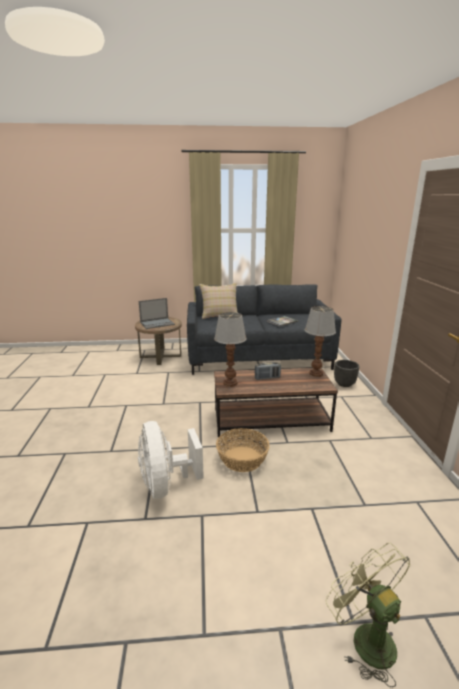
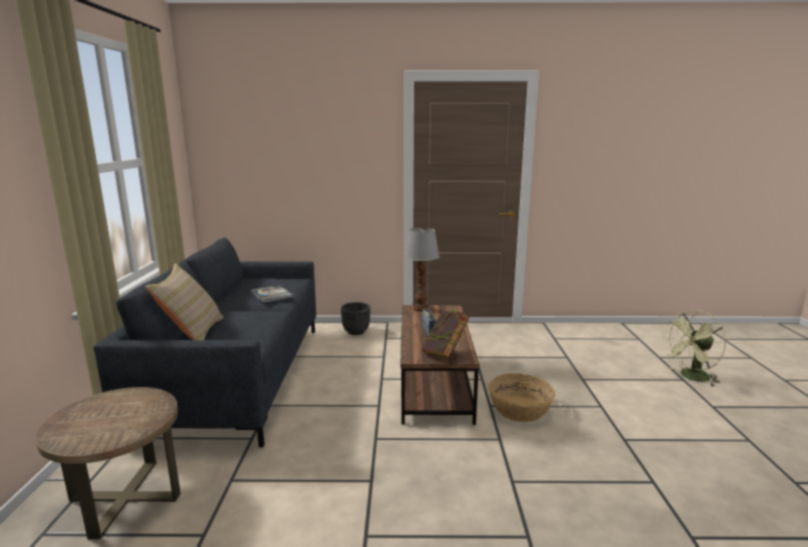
camera: 85 degrees left, 5 degrees down
white fan [138,421,204,499] -> none
laptop [139,298,175,329] -> none
table lamp [214,312,247,387] -> book [422,309,469,358]

